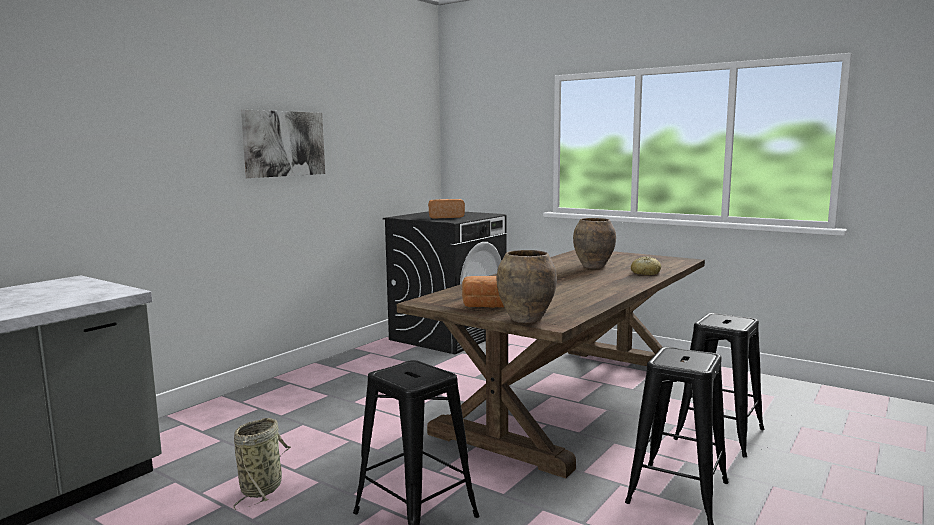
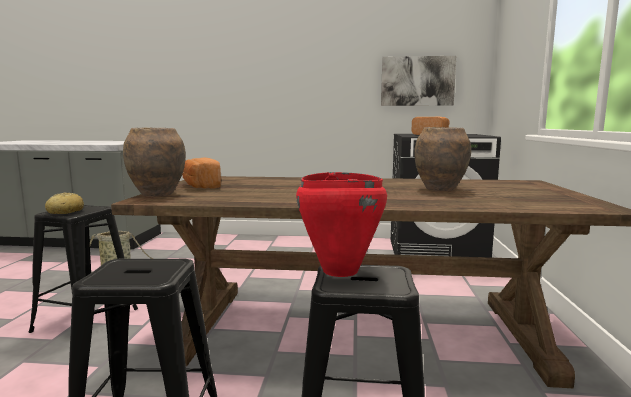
camera: 60 degrees right, 0 degrees up
picture [241,109,325,178] -> picture moved to [381,56,456,106]
bread [631,256,661,275] -> bread moved to [45,192,84,214]
none -> red cooking pot [296,172,387,277]

